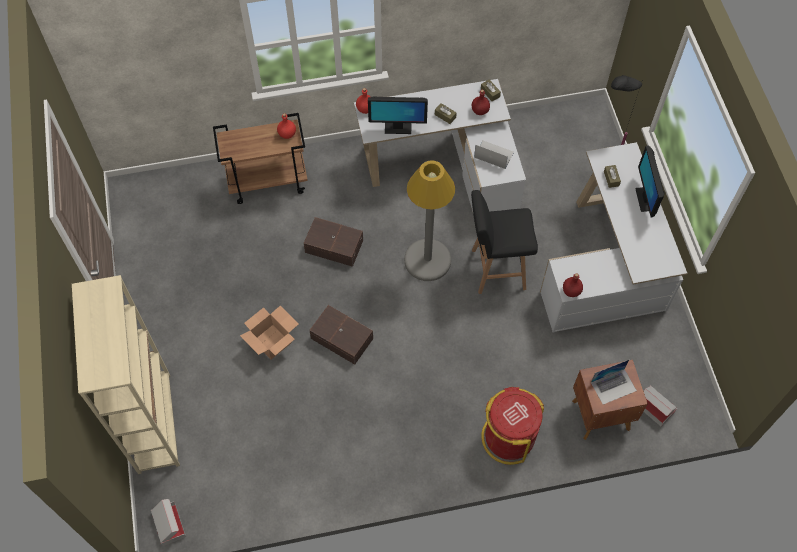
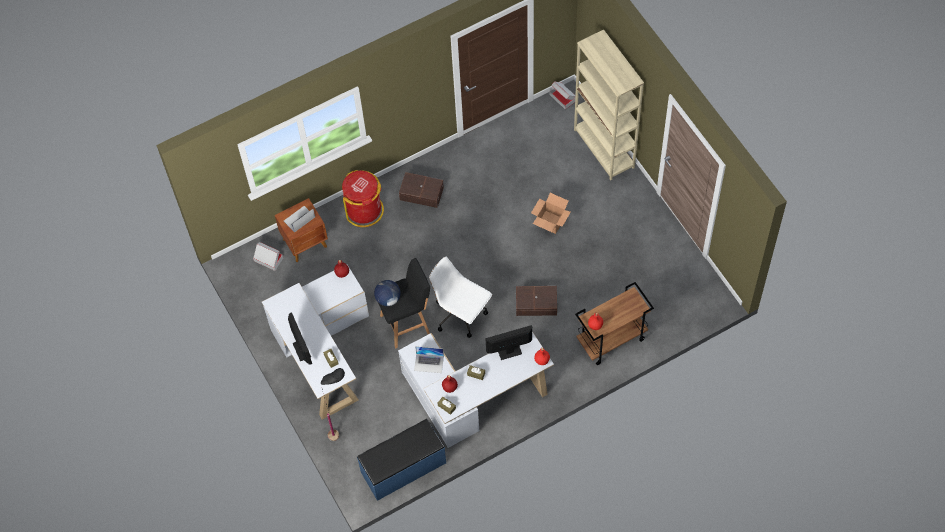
camera: 165 degrees right, 0 degrees up
brown storage box [309,305,373,365] -> brown storage box moved to [399,172,444,208]
grey floor lamp [404,160,455,281] -> white office chair [429,257,492,338]
none -> blue bench [357,419,446,501]
none -> globe [374,280,401,306]

